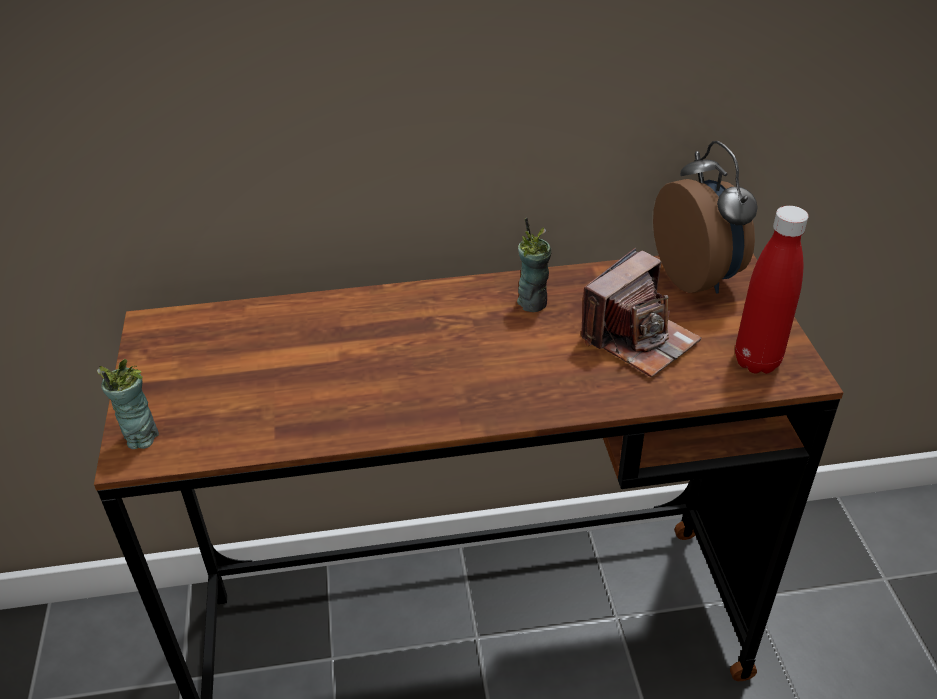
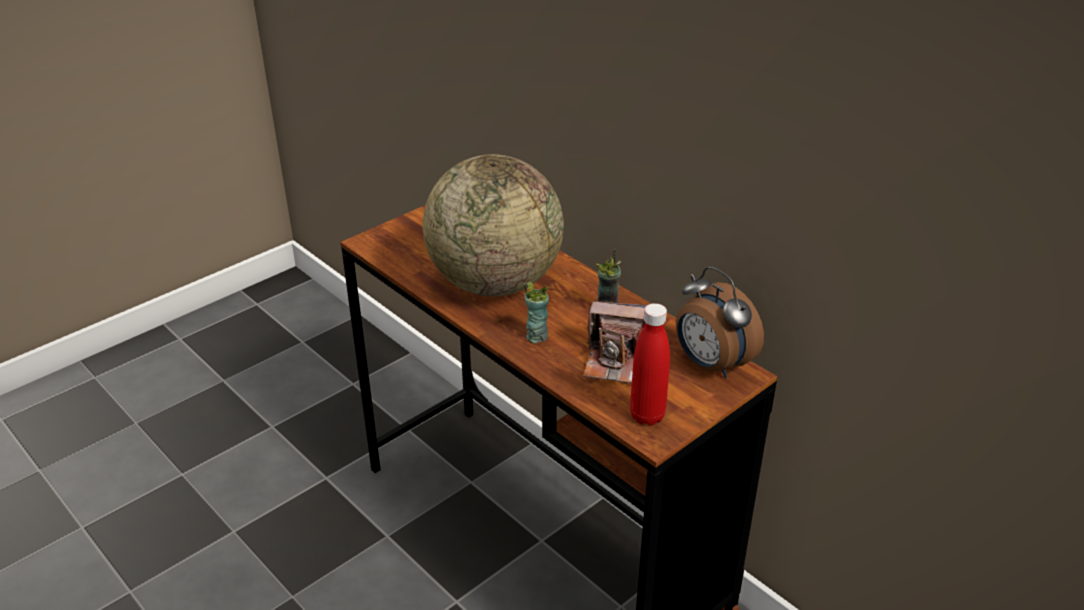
camera: 55 degrees right, 5 degrees down
cup [97,359,159,449] -> cup moved to [524,281,549,343]
alarm clock [653,141,758,294] -> alarm clock turned 105 degrees clockwise [676,267,764,378]
none -> globe [423,154,564,296]

